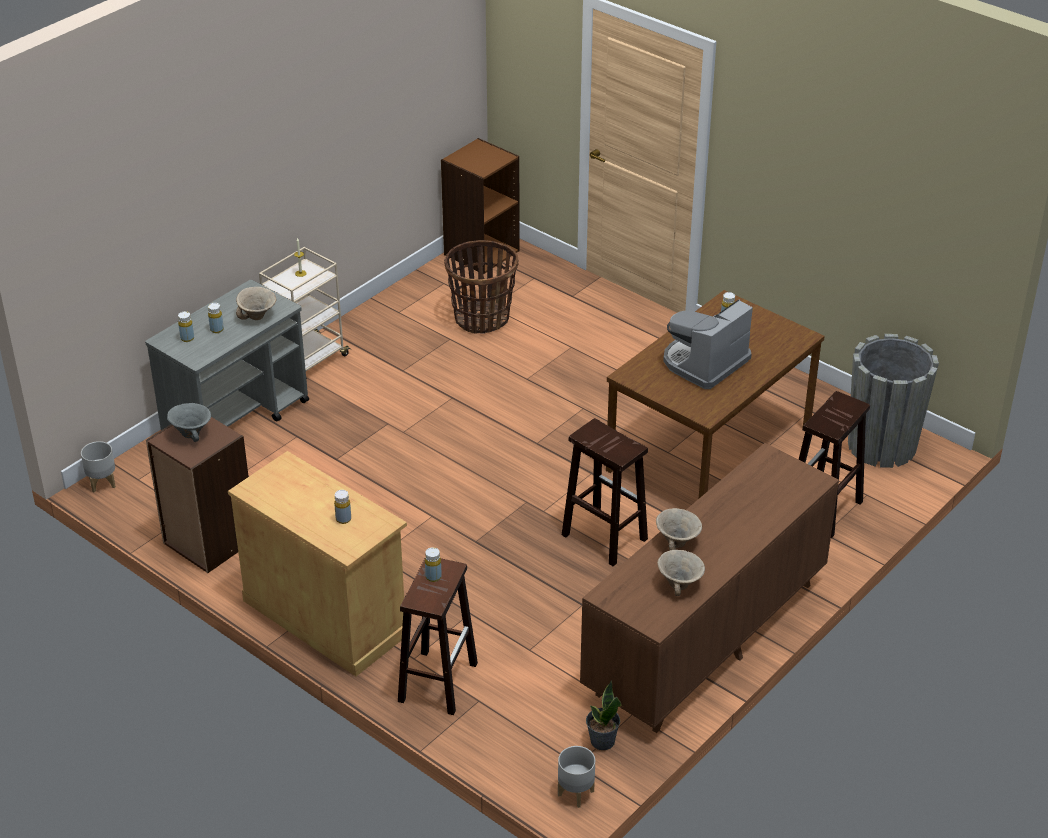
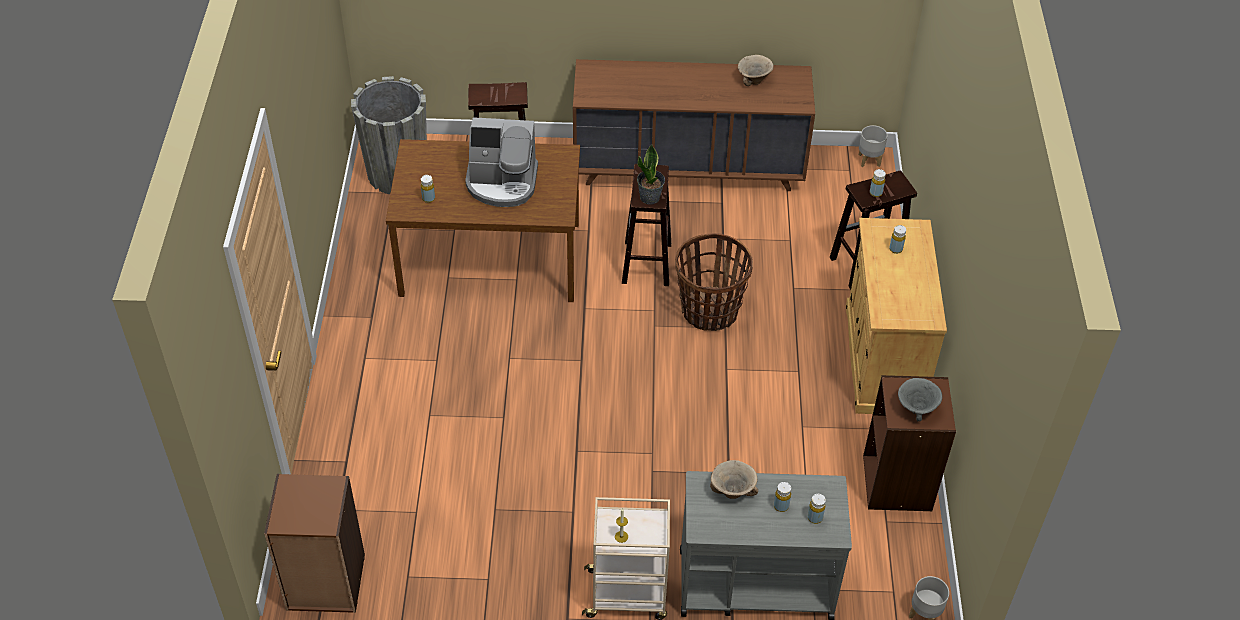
camera: 130 degrees left, 10 degrees up
basket [444,240,518,334] -> basket moved to [675,233,753,331]
potted plant [586,681,621,750] -> potted plant moved to [637,144,665,204]
beige bowl [656,508,702,551] -> none

